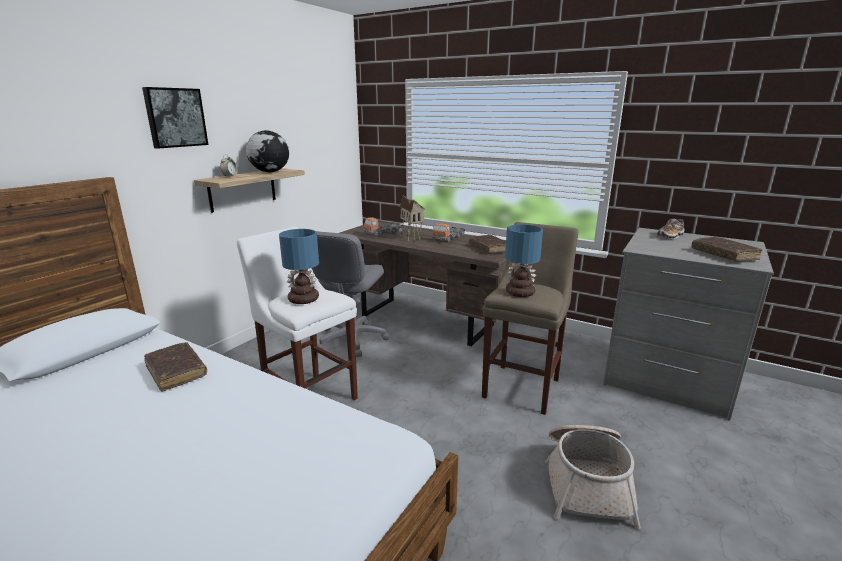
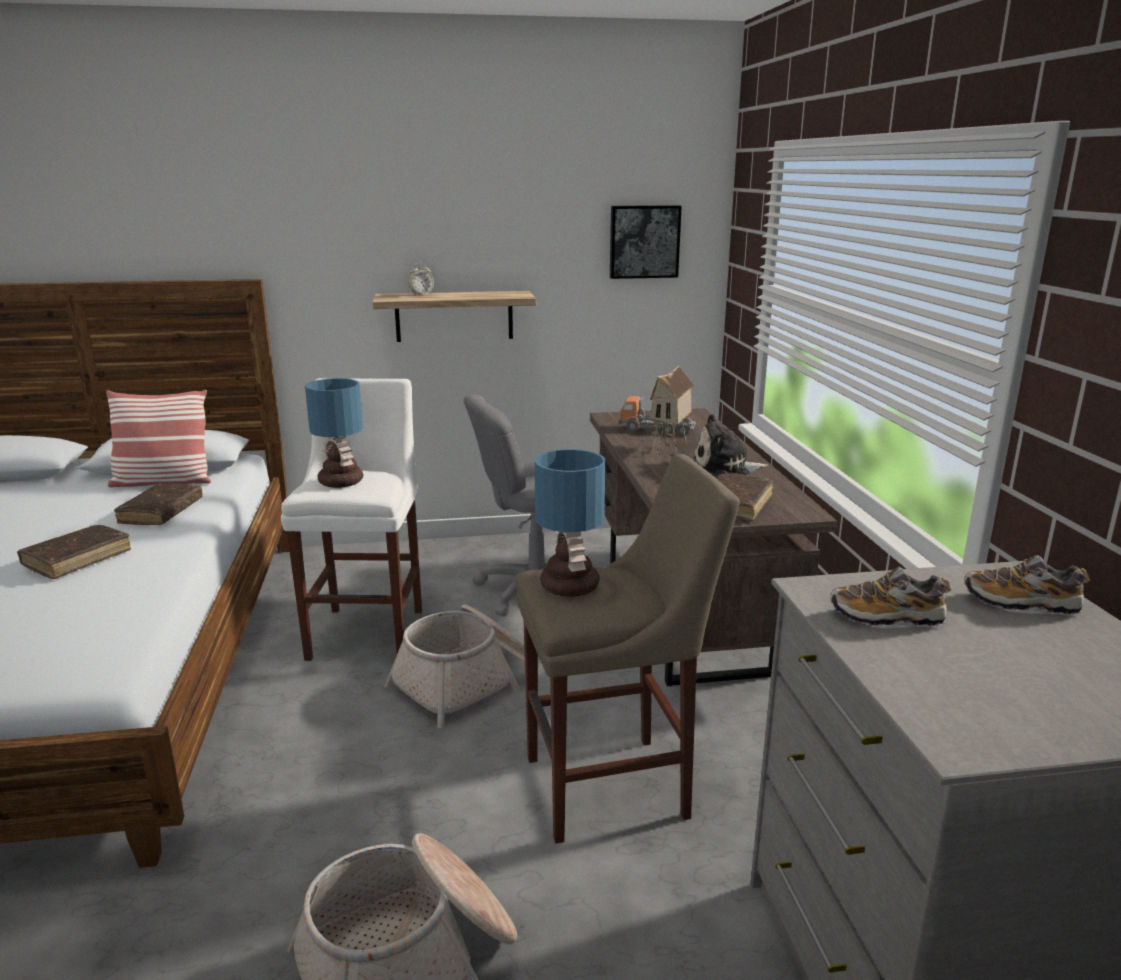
camera: 50 degrees right, 0 degrees up
picture [142,87,208,149] -> picture moved to [610,205,682,279]
globe [246,130,289,172] -> none
toy truck [432,223,465,242] -> plush toy [694,414,768,476]
brown book [691,237,762,261] -> brown book moved to [17,525,131,579]
none -> pillow [106,389,211,487]
none -> basket [385,604,525,728]
none -> shoe [830,567,951,628]

